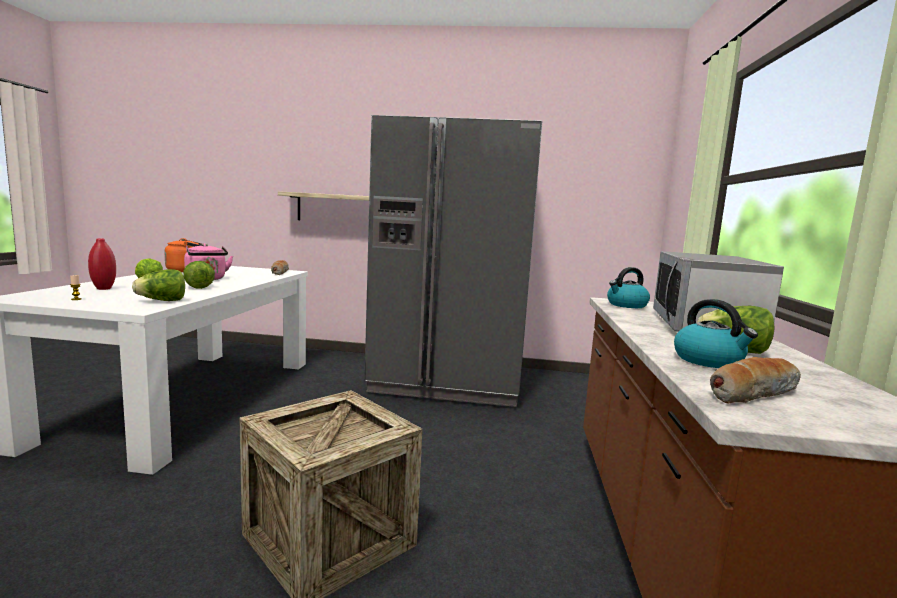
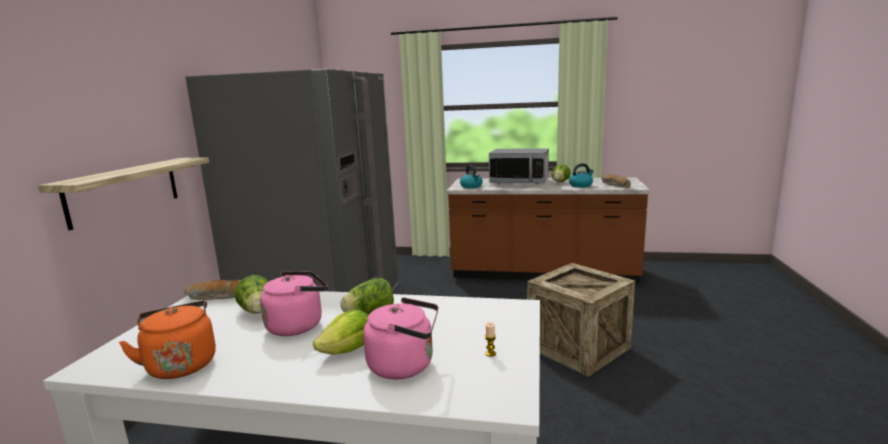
camera: 85 degrees left, 5 degrees up
red vase [88,239,116,290] -> pink kettle [363,297,438,380]
lettuce [132,269,185,301] -> lettuce moved to [234,275,268,313]

